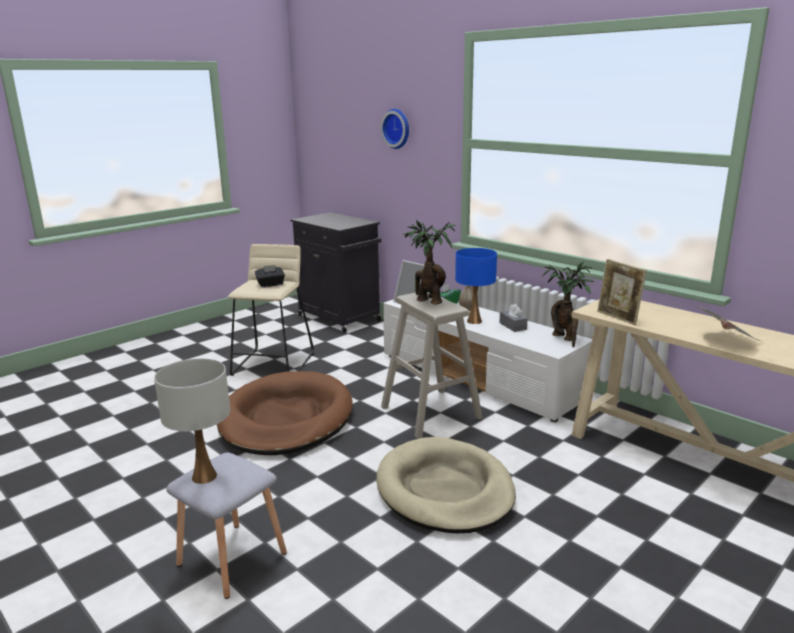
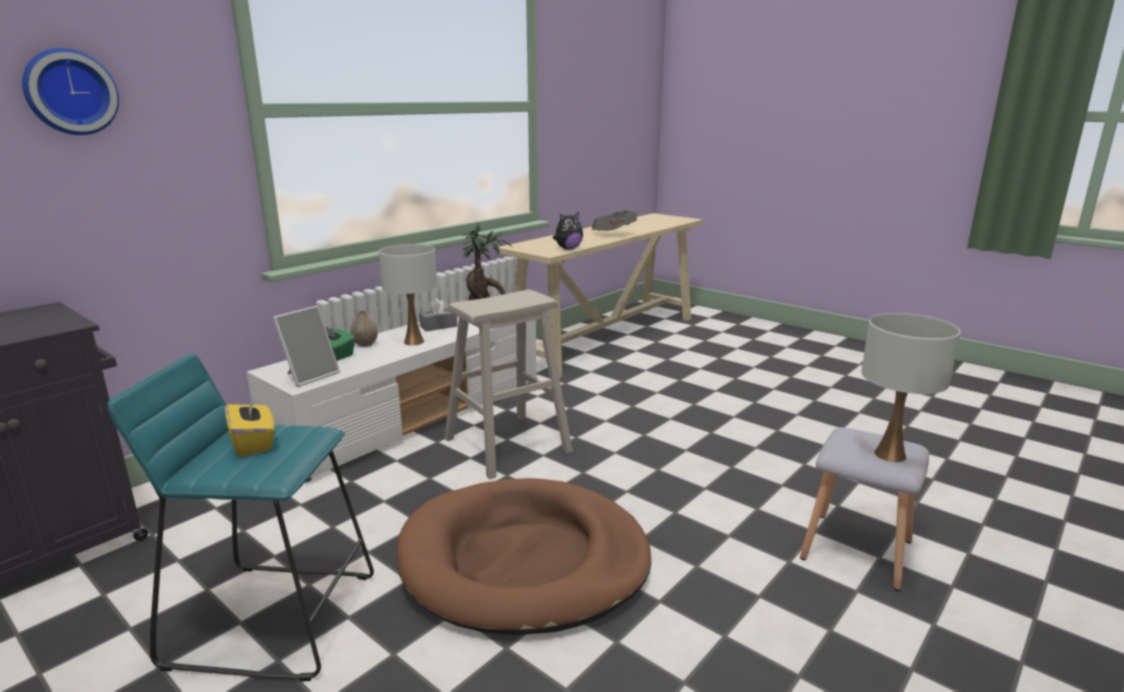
camera: 95 degrees left, 0 degrees up
beige stool [228,244,314,376] -> turquoise stool [108,353,374,682]
black tissue box [255,265,285,287] -> yellow tissue box [225,395,274,456]
beige dog bed [376,437,516,533] -> none
potted plant [403,220,456,305] -> none
blue table lamp [455,248,497,324] -> white table lamp [379,244,437,345]
picture frame [597,259,647,325] -> plush toy [553,212,583,250]

